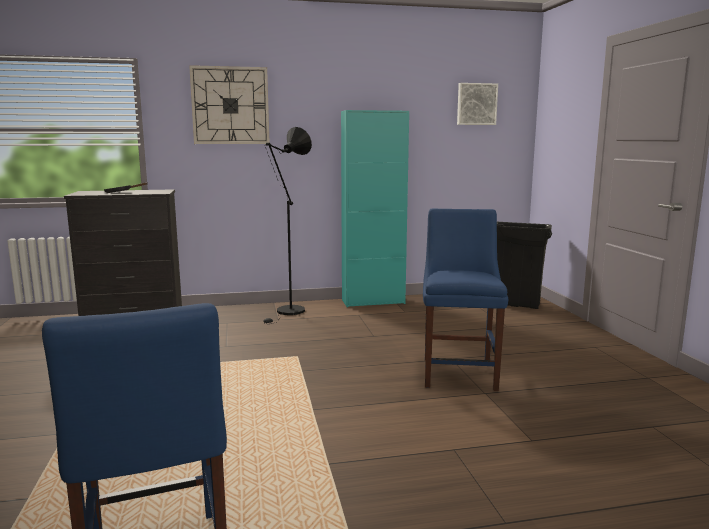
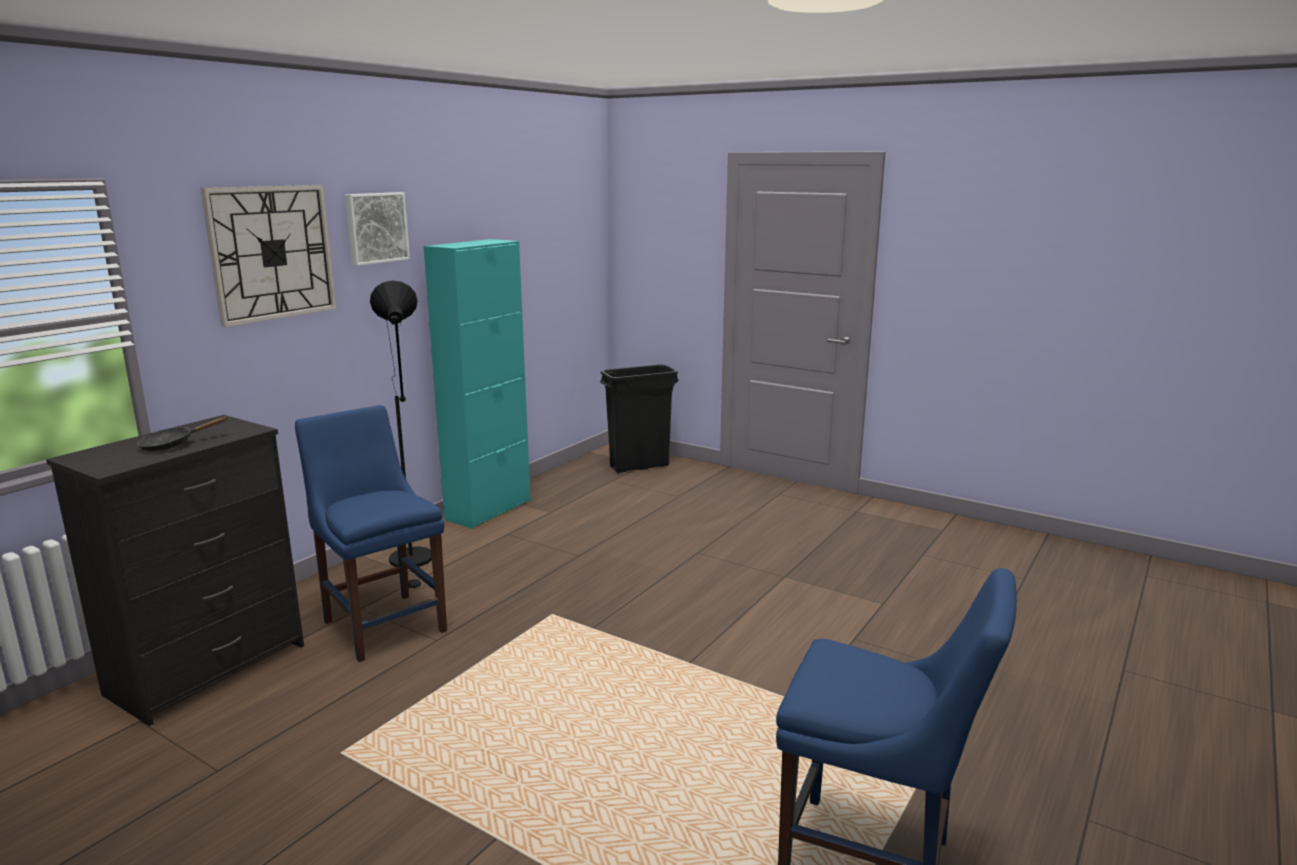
camera: 45 degrees left, 5 degrees up
blue chair [423,209,508,391] -> blue chair moved to [295,405,447,662]
picture [457,83,498,125] -> picture moved to [345,192,410,266]

